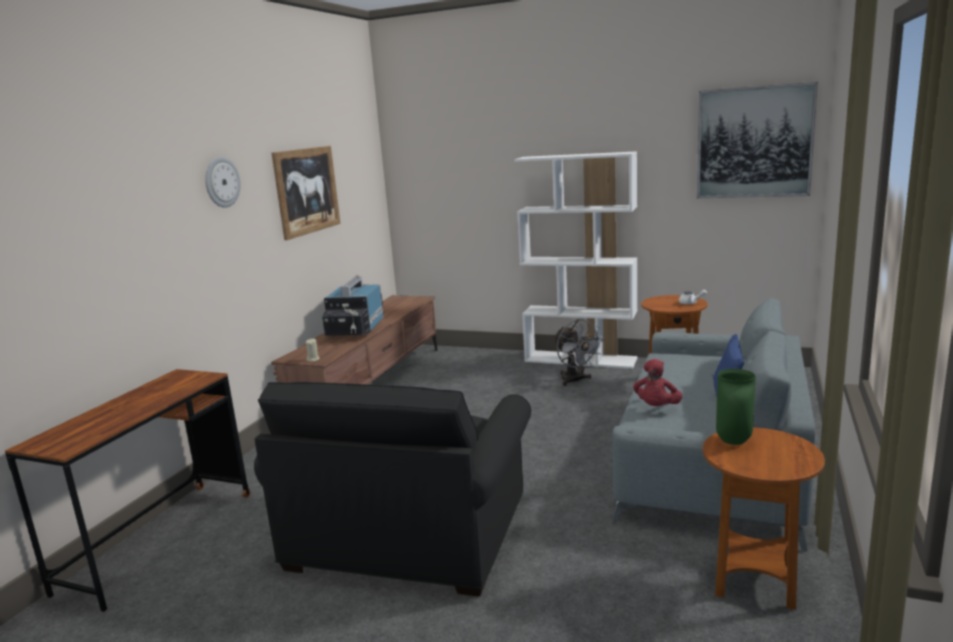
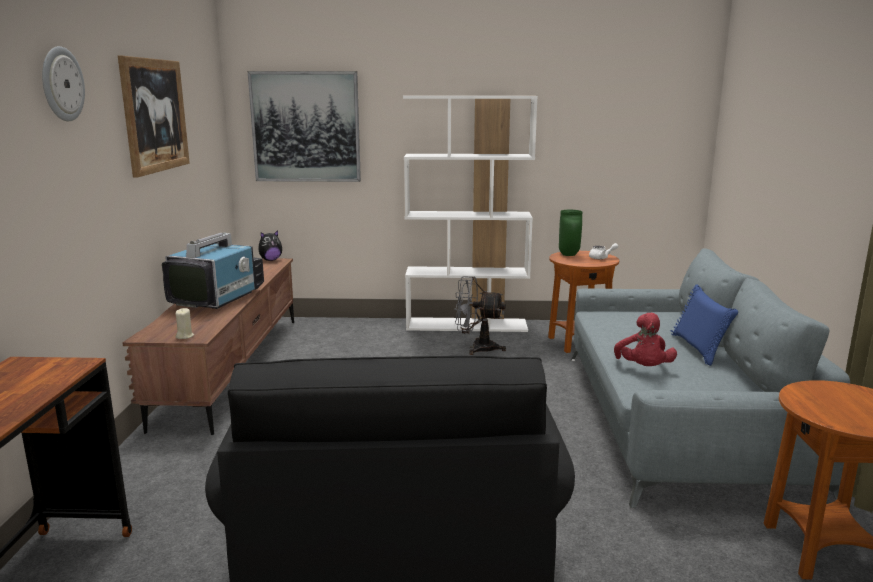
camera: 20 degrees left, 0 degrees up
television [322,275,384,336] -> television turned 150 degrees counterclockwise [162,233,264,309]
grey fan [553,319,604,386] -> grey fan turned 150 degrees clockwise [454,276,506,355]
picture [697,82,818,198] -> picture moved to [248,71,361,182]
green vase [716,369,756,445] -> green vase moved to [559,210,582,256]
none -> plush toy [258,230,282,261]

